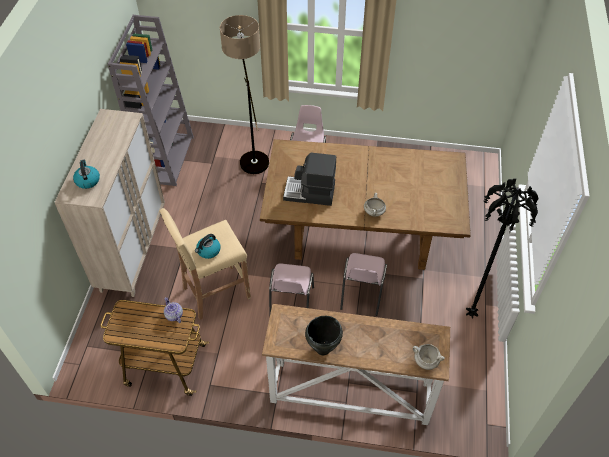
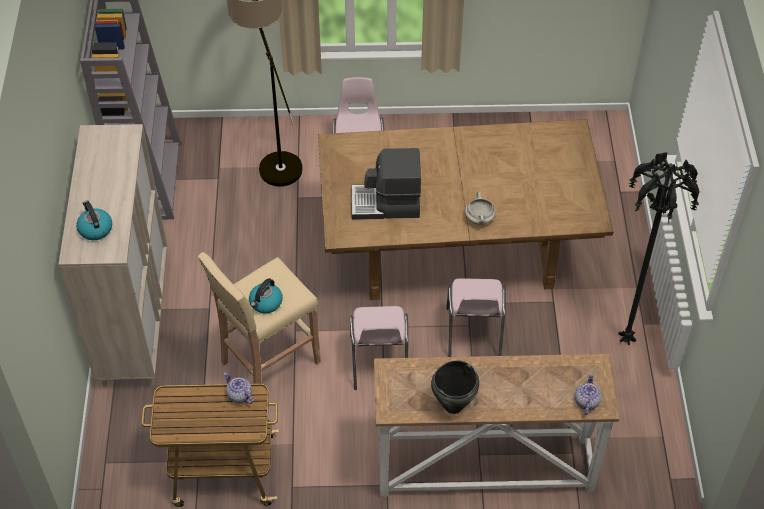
camera: 10 degrees left, 0 degrees up
white cooking pot [413,344,445,370] -> teapot [575,373,602,415]

